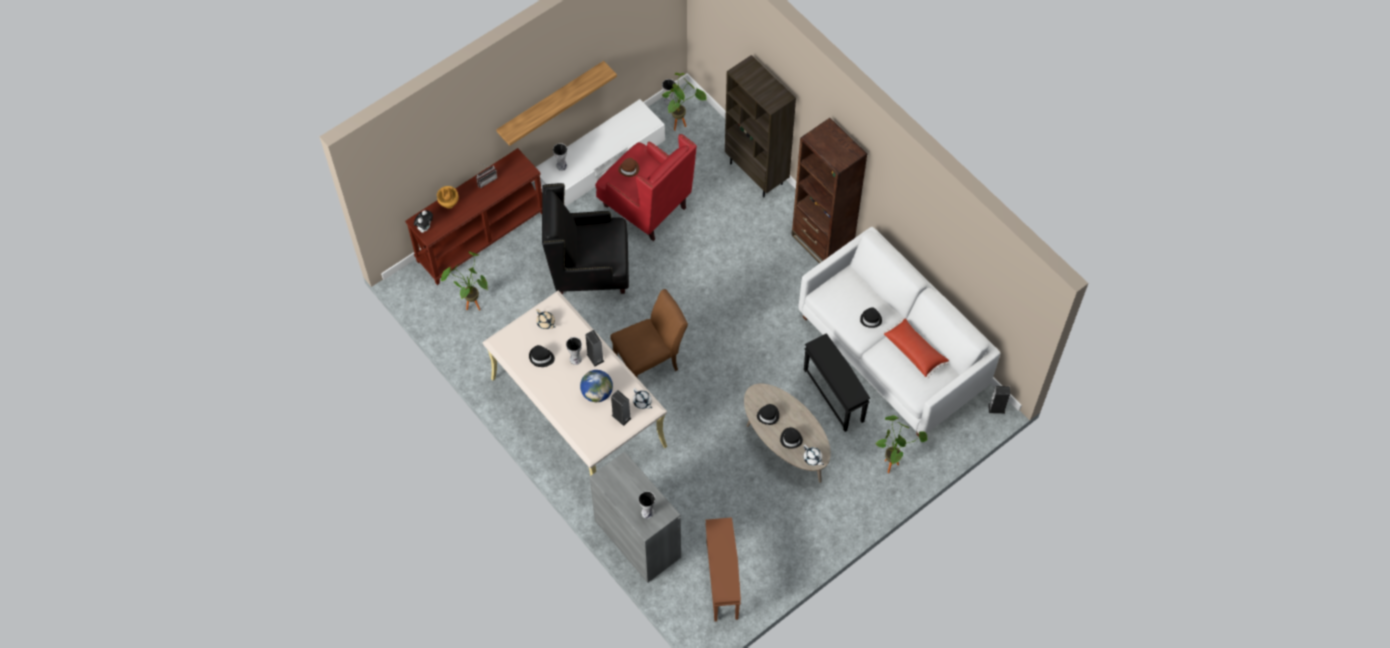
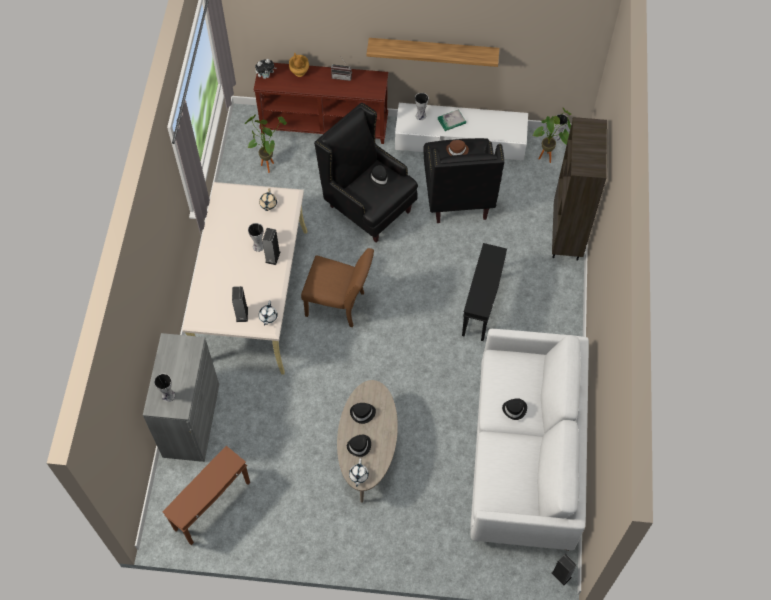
camera: 45 degrees right, 0 degrees up
black hat [529,345,555,367] -> black hat moved to [369,165,390,188]
globe [580,370,613,402] -> none
red armchair [595,134,697,241] -> black armchair [423,138,505,223]
brown bookcase [791,118,867,264] -> none
black side table [804,333,870,432] -> black side table moved to [462,243,507,341]
potted plant [876,415,928,473] -> none
red pillow [883,318,949,378] -> none
none -> book [438,109,466,131]

